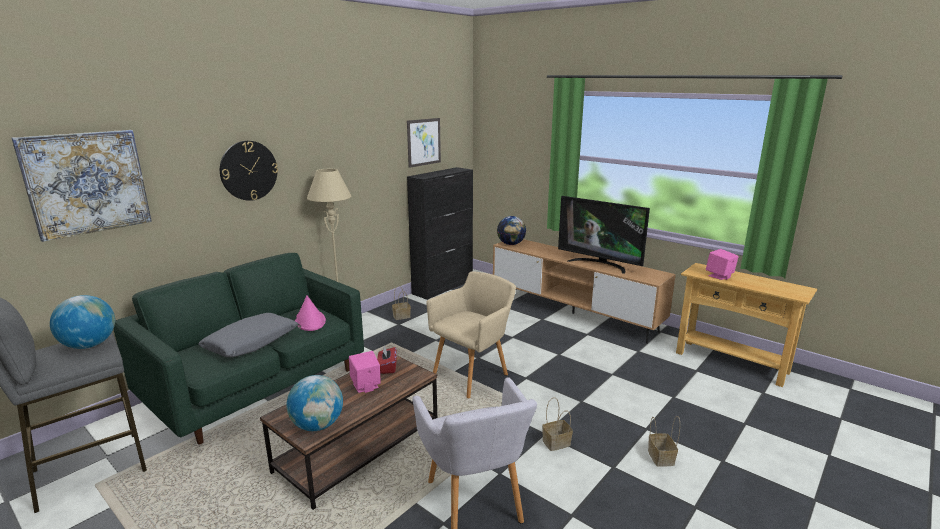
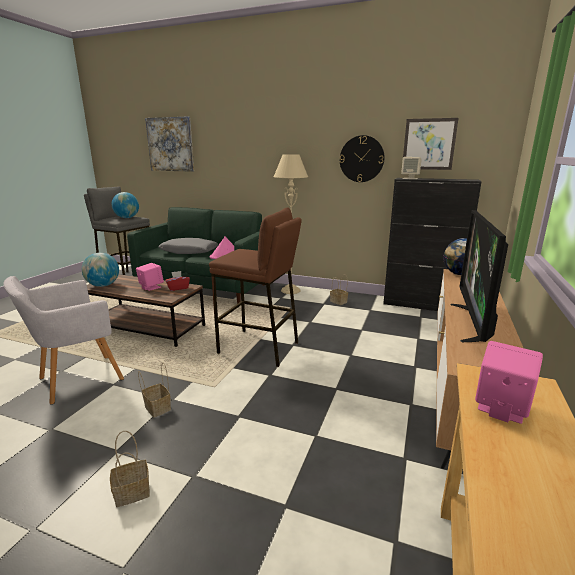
camera: 70 degrees right, 0 degrees up
wall clock [220,141,278,201] -> wall clock moved to [340,135,385,182]
beige armchair [426,271,516,398] -> brown stool [209,207,302,367]
none -> beige speaker [401,157,422,179]

